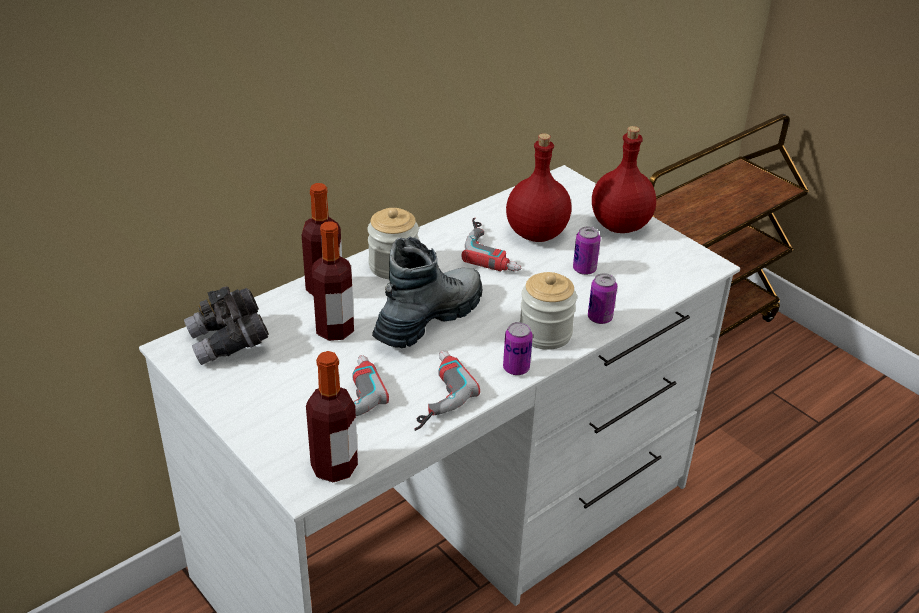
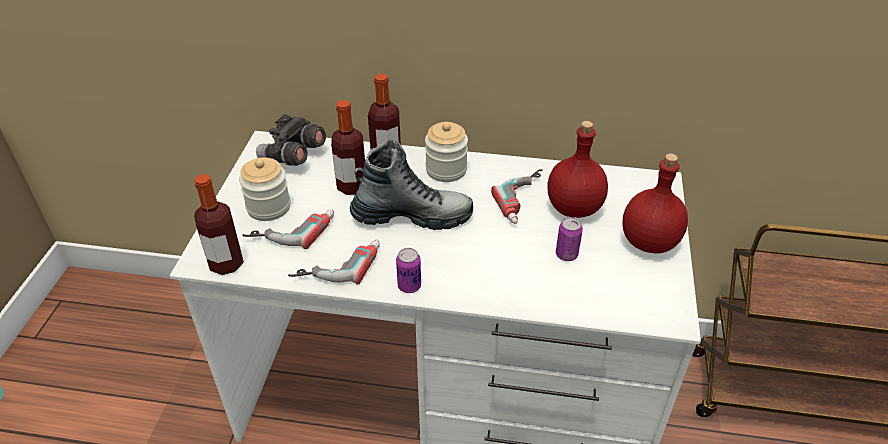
camera: 50 degrees right, 5 degrees up
jar [520,272,577,350] -> jar moved to [239,157,291,221]
can [588,273,617,324] -> none

